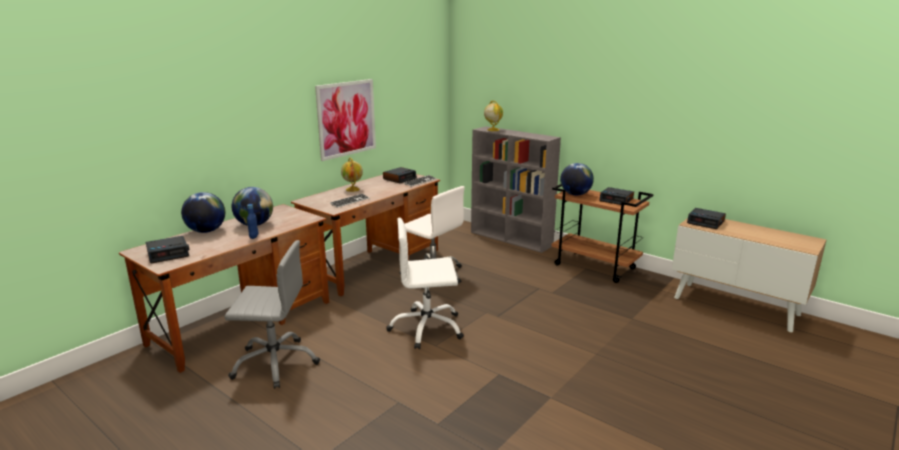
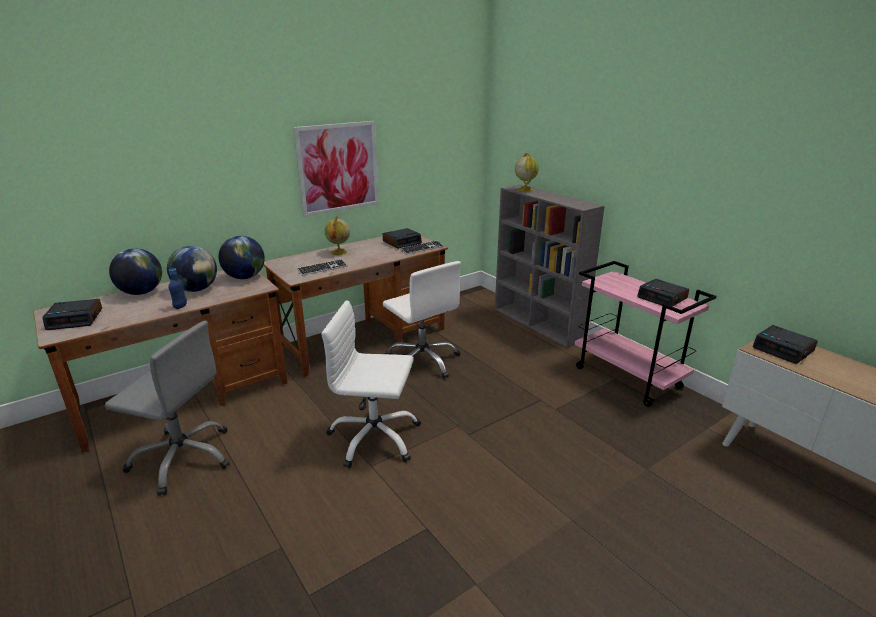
camera: 15 degrees right, 5 degrees up
brown cart [551,184,654,283] -> pink cart [575,261,716,407]
globe [560,163,594,196] -> globe moved to [218,236,265,279]

